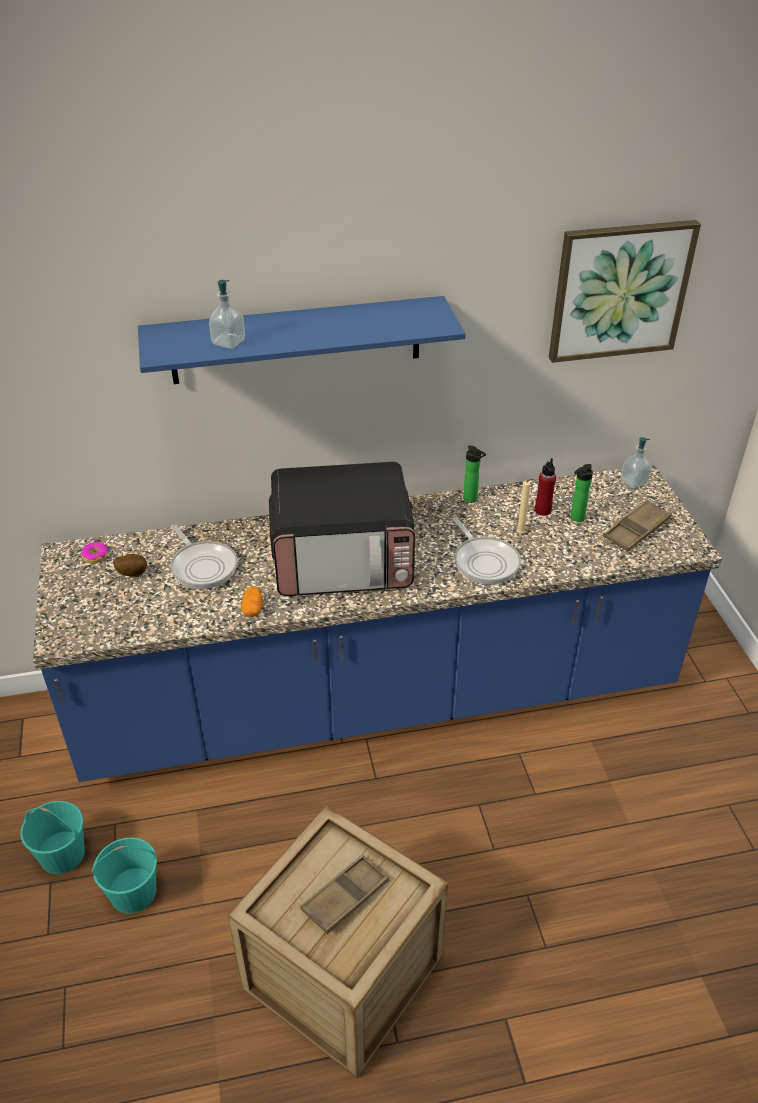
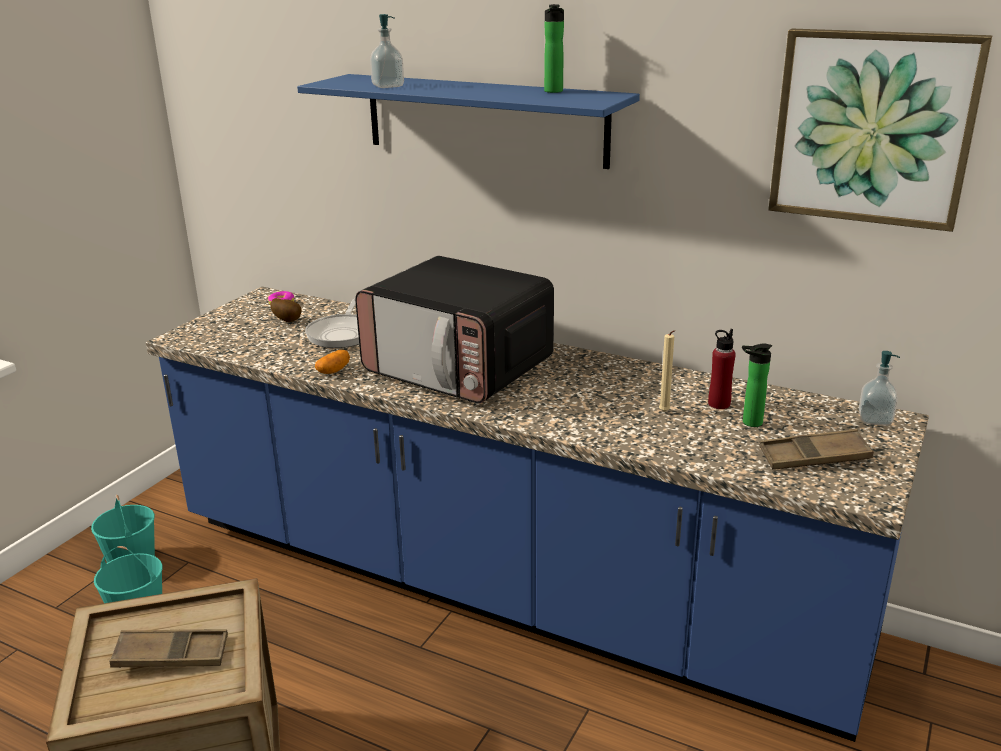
camera: 40 degrees right, 15 degrees down
frying pan [452,517,521,585] -> none
bottle [463,445,486,503] -> bottle moved to [544,4,564,93]

